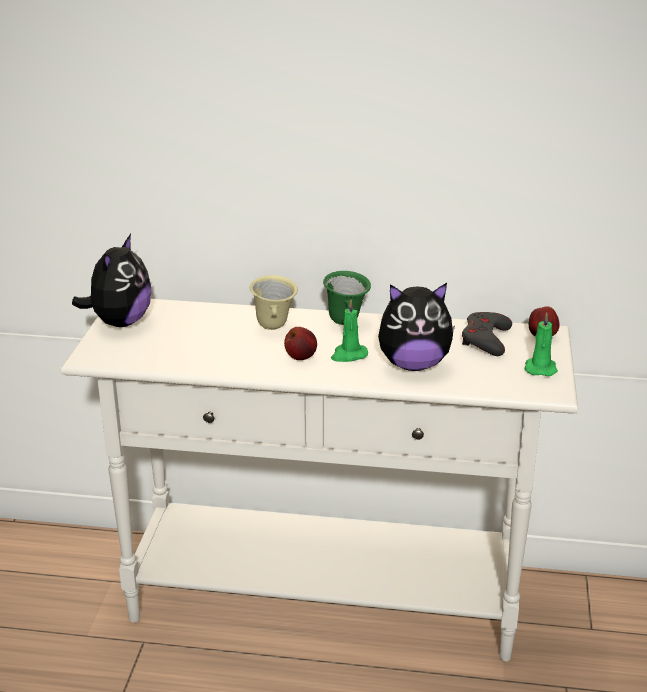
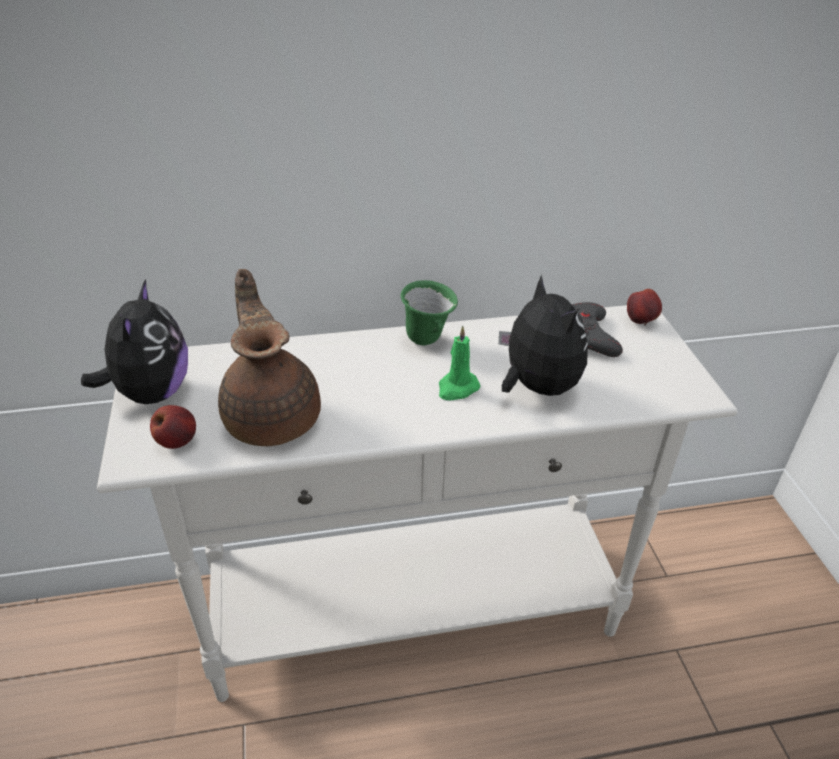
camera: 20 degrees left, 10 degrees up
beige mug [250,275,298,330] -> none
apple [284,327,317,360] -> apple moved to [150,405,196,449]
plush toy [378,283,455,371] -> plush toy turned 90 degrees counterclockwise [499,275,588,396]
green candle [524,312,558,376] -> none
none -> brown teapot [218,269,321,446]

